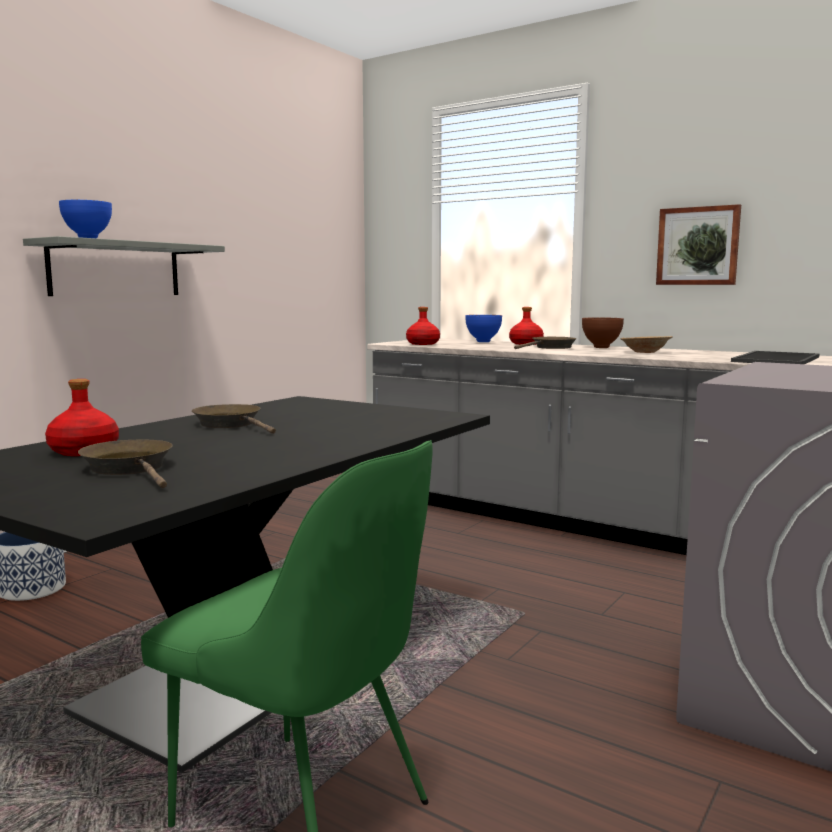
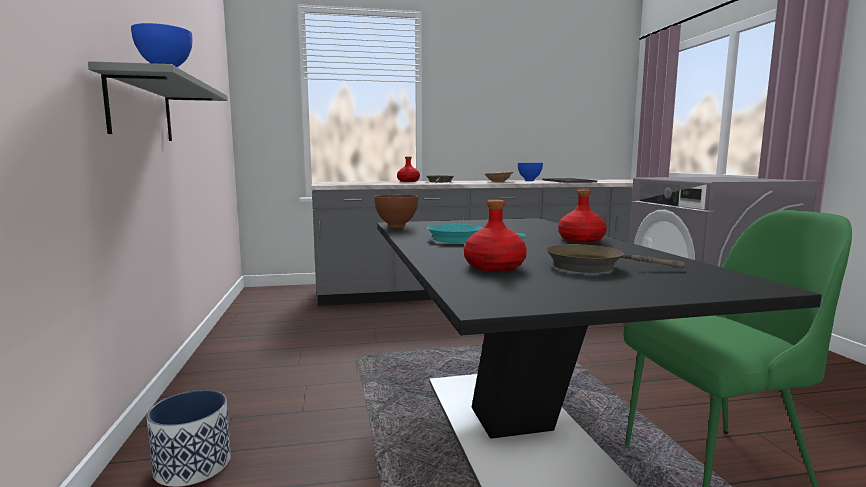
camera: 45 degrees left, 0 degrees up
brown frying pan [192,404,276,434] -> turquoise frying pan [427,224,526,243]
red bottle [406,307,440,345] -> red bottle moved to [558,190,607,243]
blue bowl [465,315,502,342] -> blue bowl moved to [518,163,543,181]
brown bowl [582,317,624,348] -> brown bowl moved to [374,195,418,229]
picture [656,204,741,285] -> none

